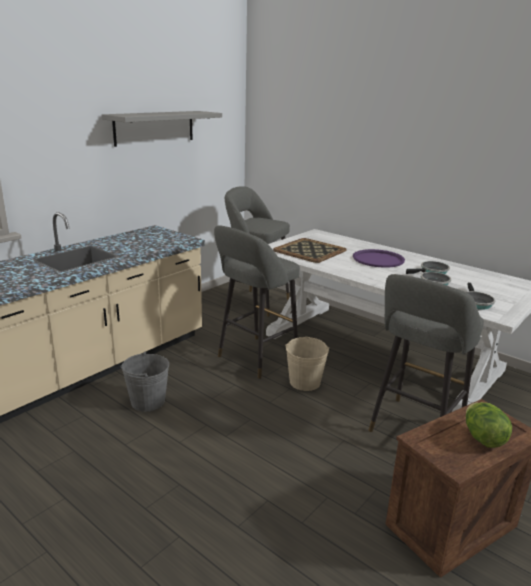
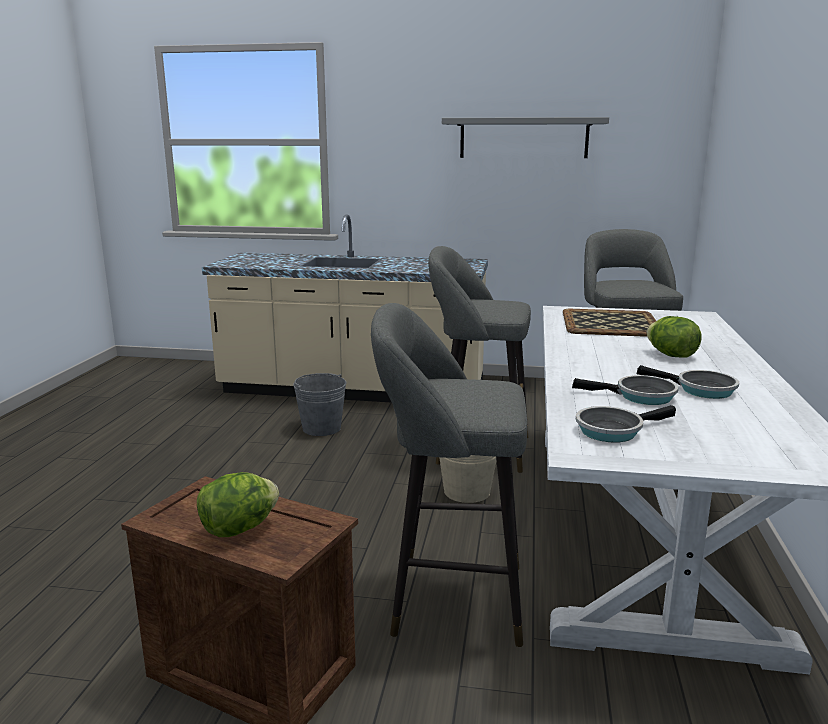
camera: 60 degrees right, 5 degrees down
purple tray [353,249,405,267] -> lettuce [647,316,702,358]

